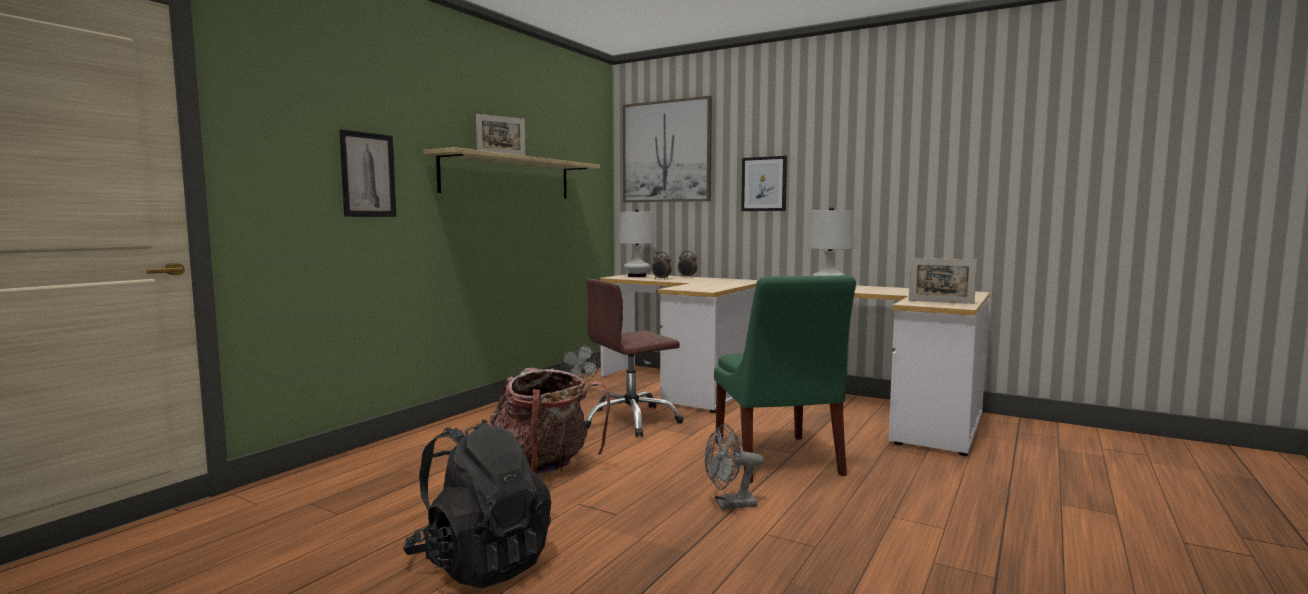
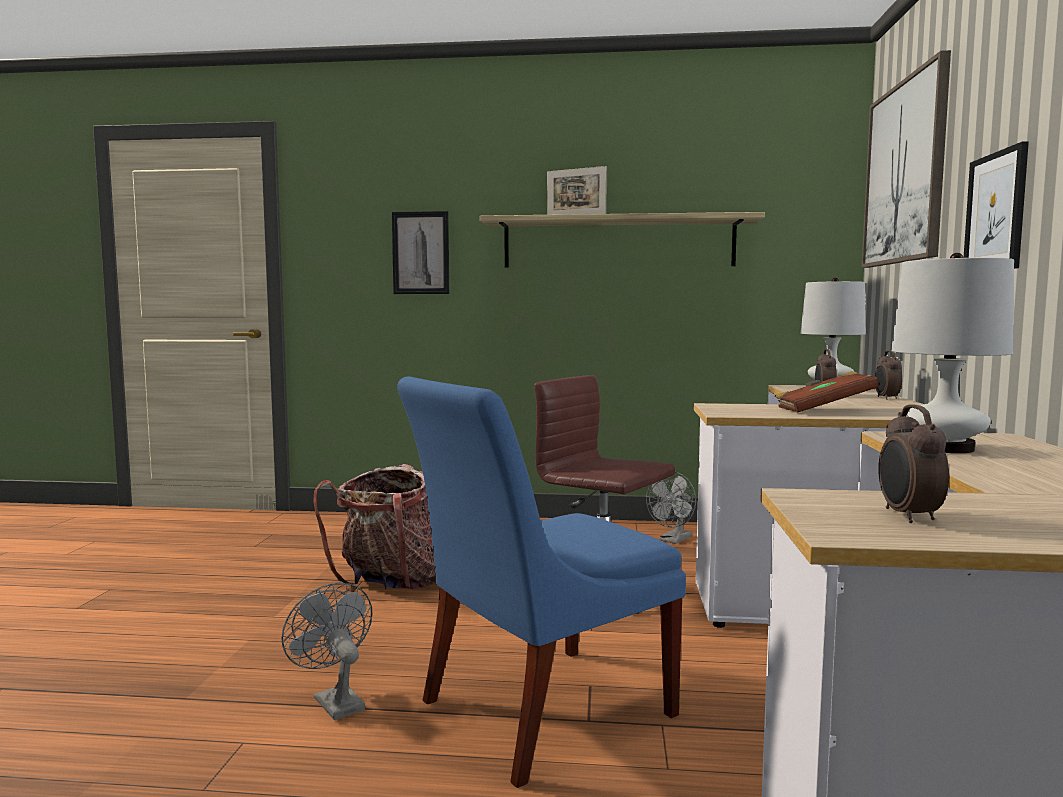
camera: 65 degrees right, 0 degrees up
black backpack [403,419,551,588] -> none
green chair [714,275,856,483] -> blue chair [397,376,686,788]
picture frame [909,258,977,304] -> alarm clock [878,405,949,523]
none -> brown book [775,371,879,413]

